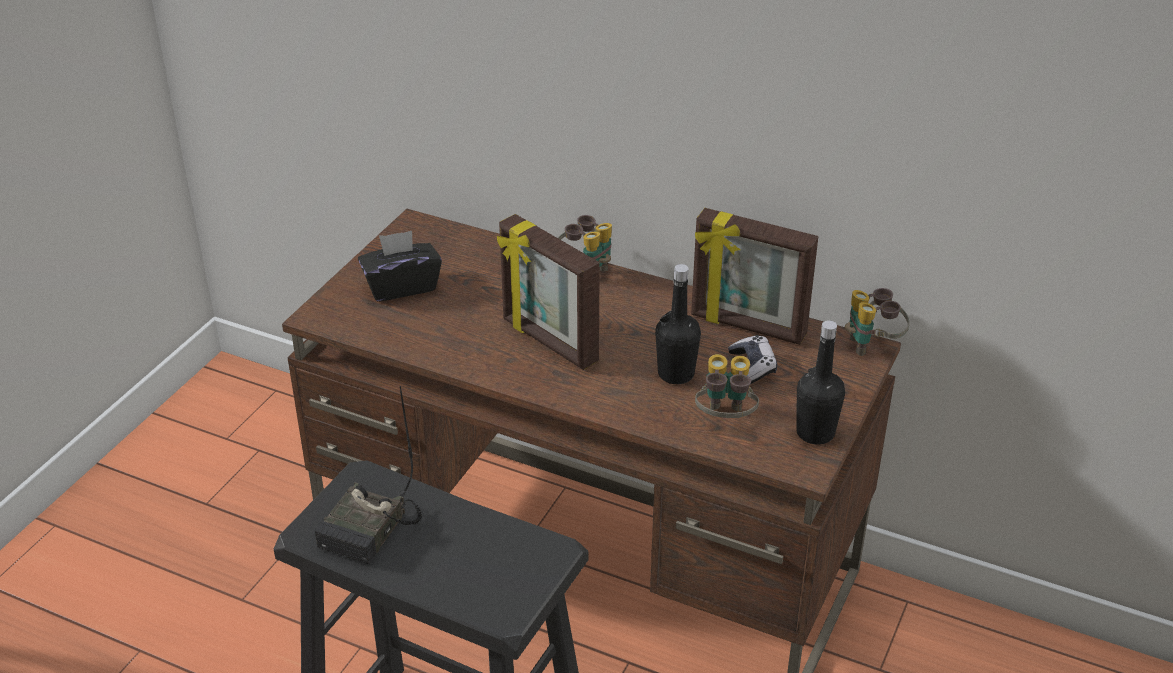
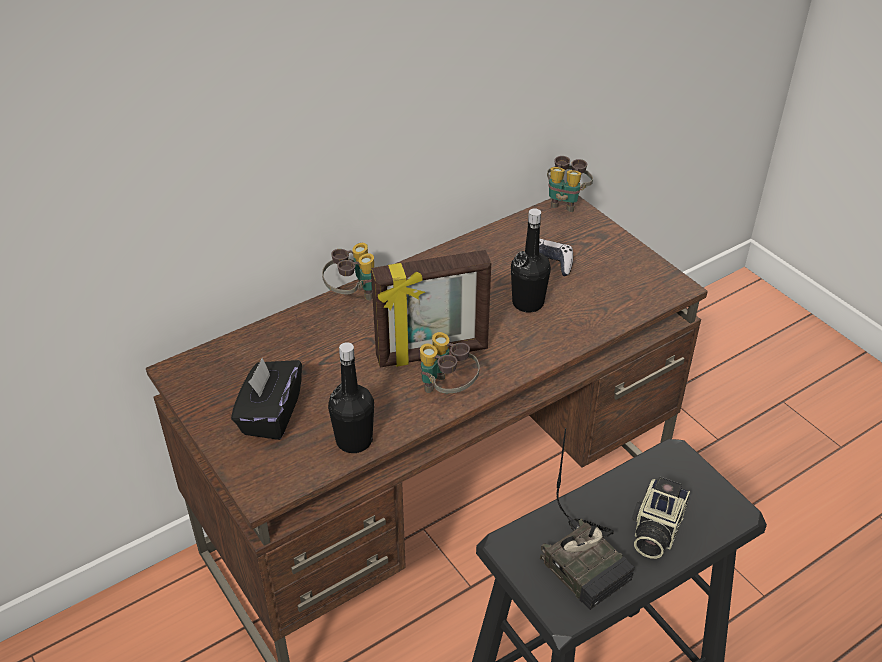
camera: 60 degrees left, 5 degrees up
picture frame [691,208,818,345] -> none
binoculars [695,354,759,418] -> binoculars moved to [420,332,480,393]
black bottle [796,320,845,445] -> black bottle moved to [328,342,374,453]
none -> camera [632,477,690,559]

